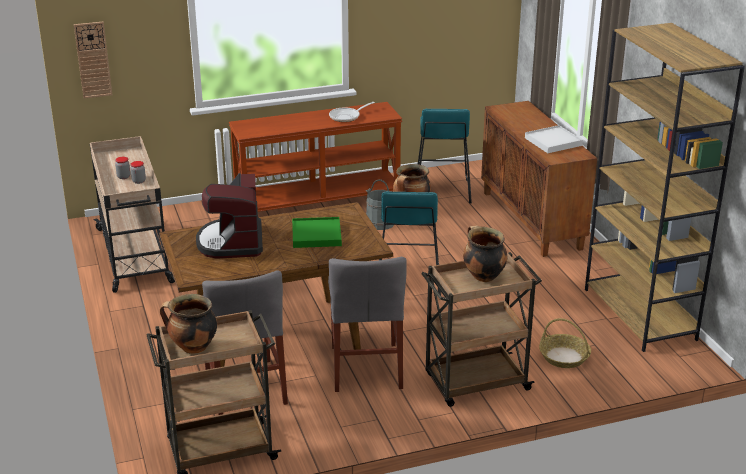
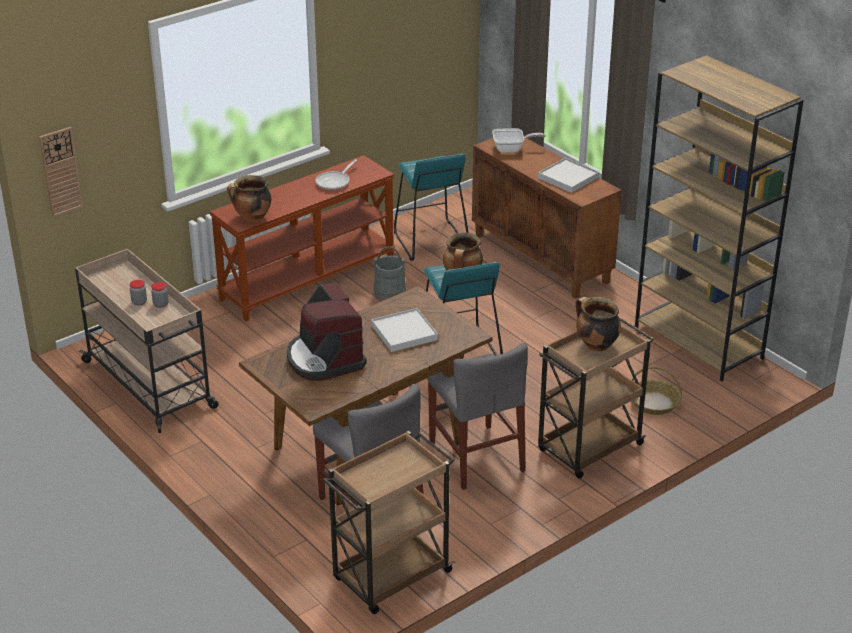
camera: 20 degrees left, 5 degrees up
cooking pot [160,294,217,354] -> cooking pot moved to [227,175,271,222]
green tray [292,217,342,248] -> white tray [371,308,438,352]
none -> frying pan [492,128,546,153]

